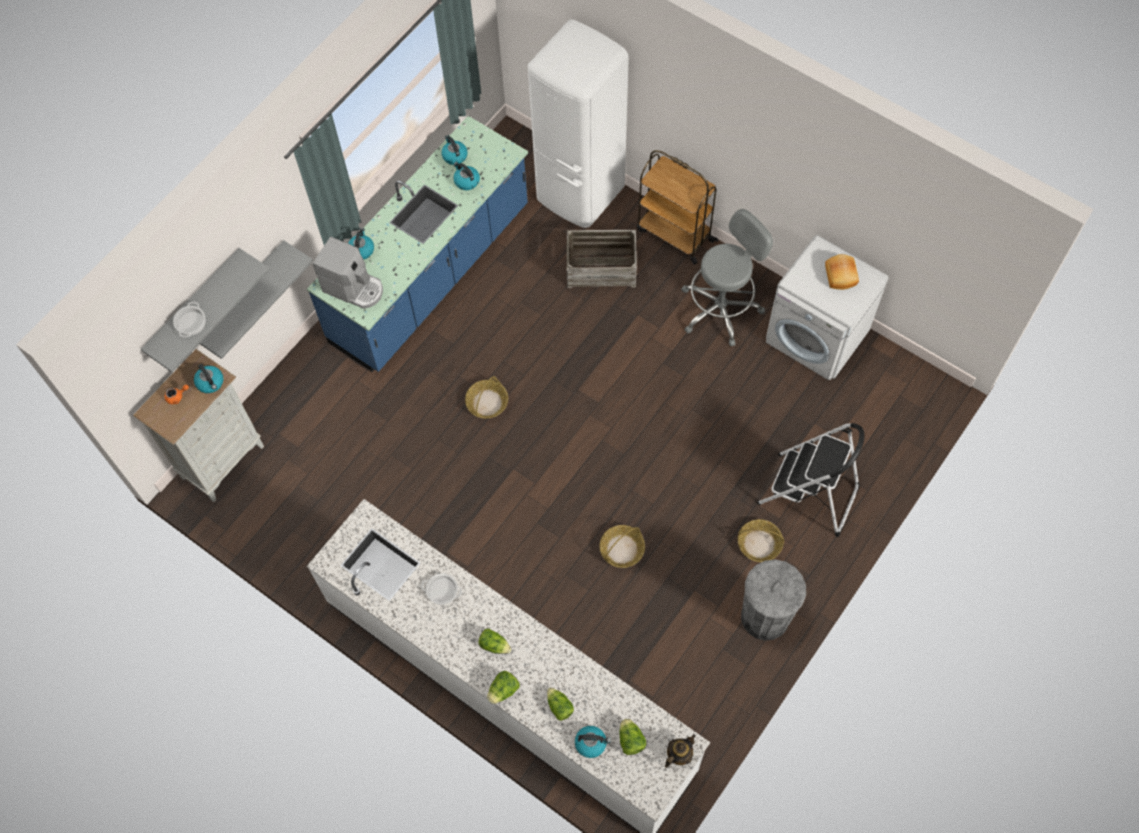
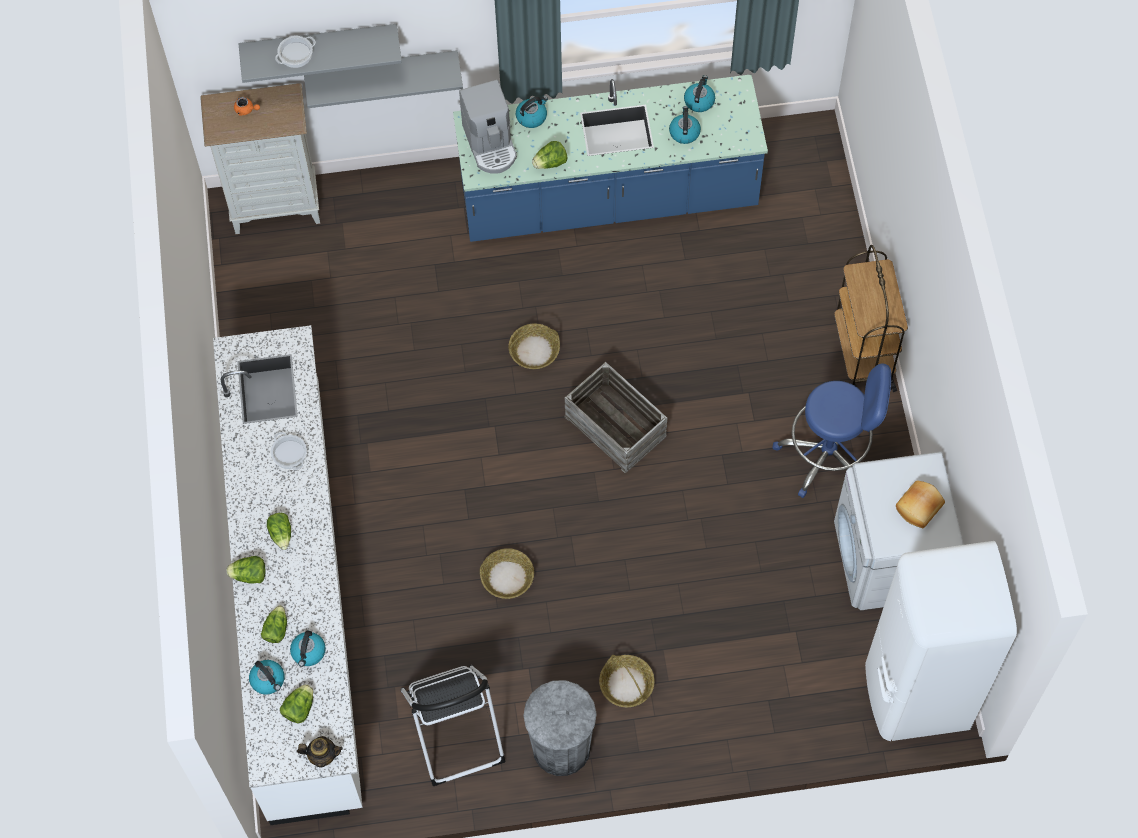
camera: 45 degrees right, 0 degrees up
kettle [194,364,224,393] -> kettle moved to [290,630,326,667]
white fridge [528,19,629,228] -> white fridge moved to [865,541,1017,741]
crate [566,230,637,288] -> crate moved to [565,362,667,474]
grey stool [681,209,773,346] -> blue stool [772,363,891,498]
step ladder [757,423,865,537] -> step ladder moved to [401,665,505,786]
none -> lettuce [532,141,568,169]

